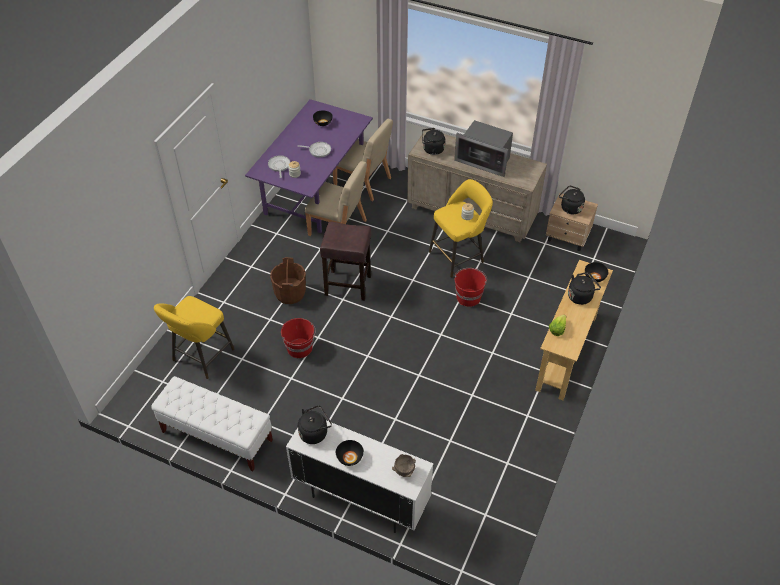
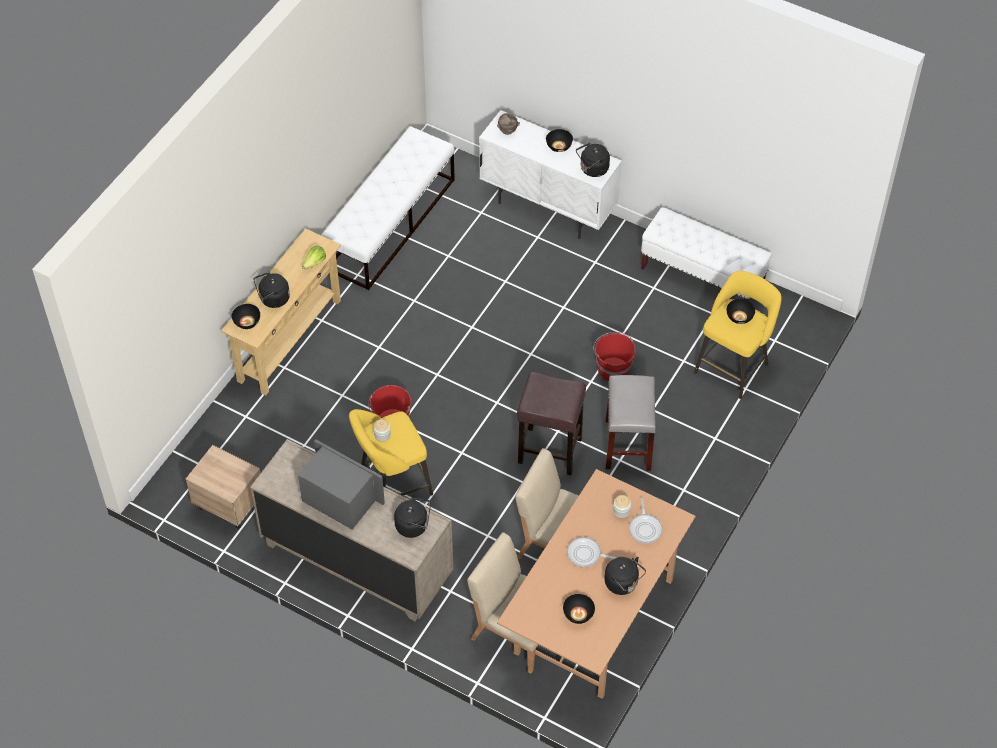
camera: 175 degrees left, 5 degrees up
purple dining table [245,99,373,233] -> brown dining table [497,469,696,699]
brown bucket [270,257,306,304] -> grey stool [606,375,656,471]
black kettle [559,185,585,214] -> black kettle moved to [605,557,646,595]
none -> white bench [321,126,455,290]
none -> black bowl [726,299,755,324]

